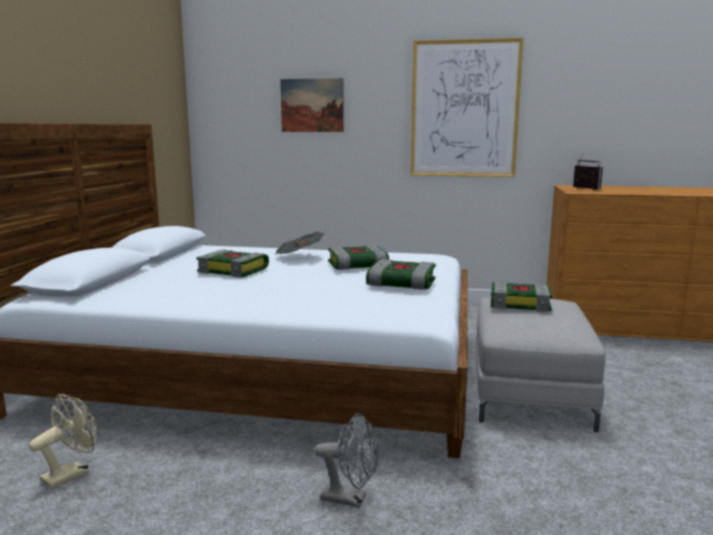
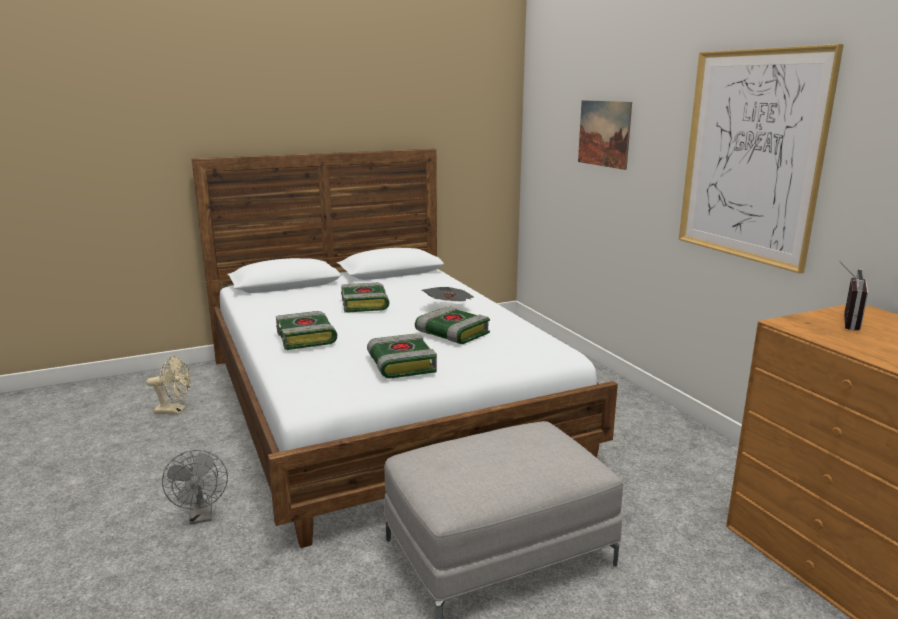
camera: 55 degrees right, 5 degrees up
book [491,282,553,312] -> book moved to [276,311,337,350]

